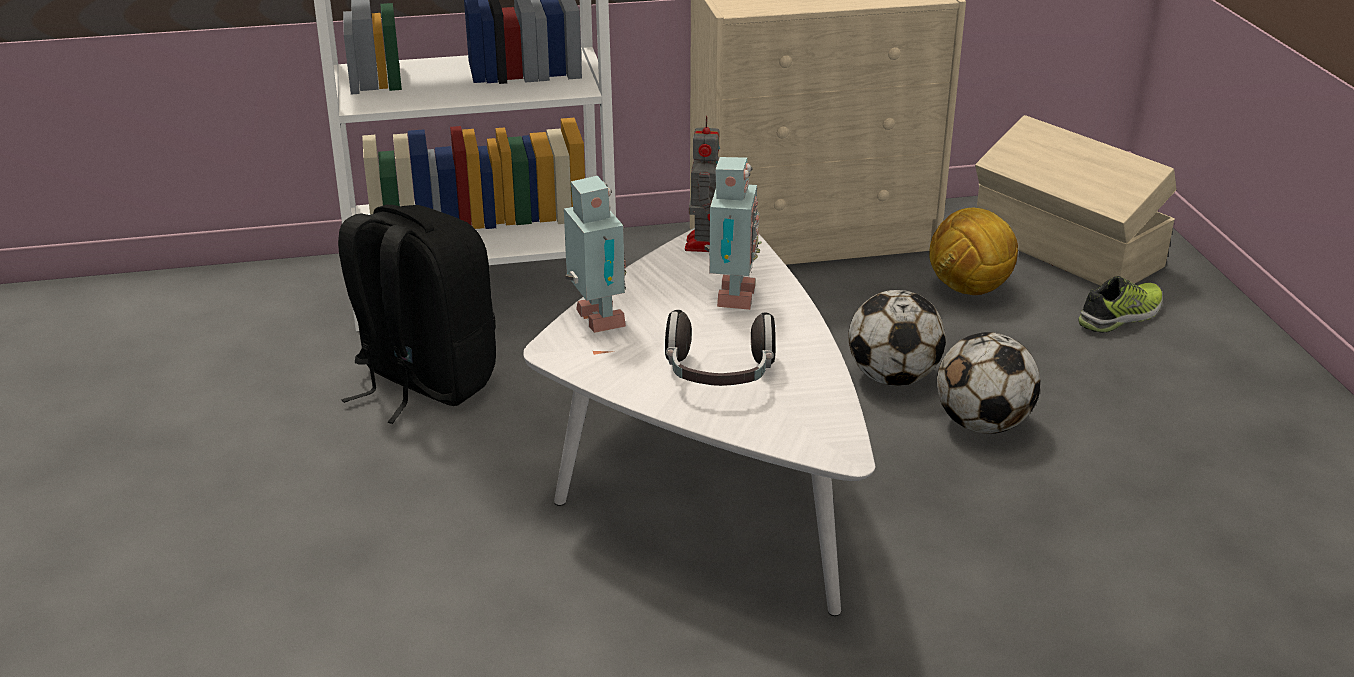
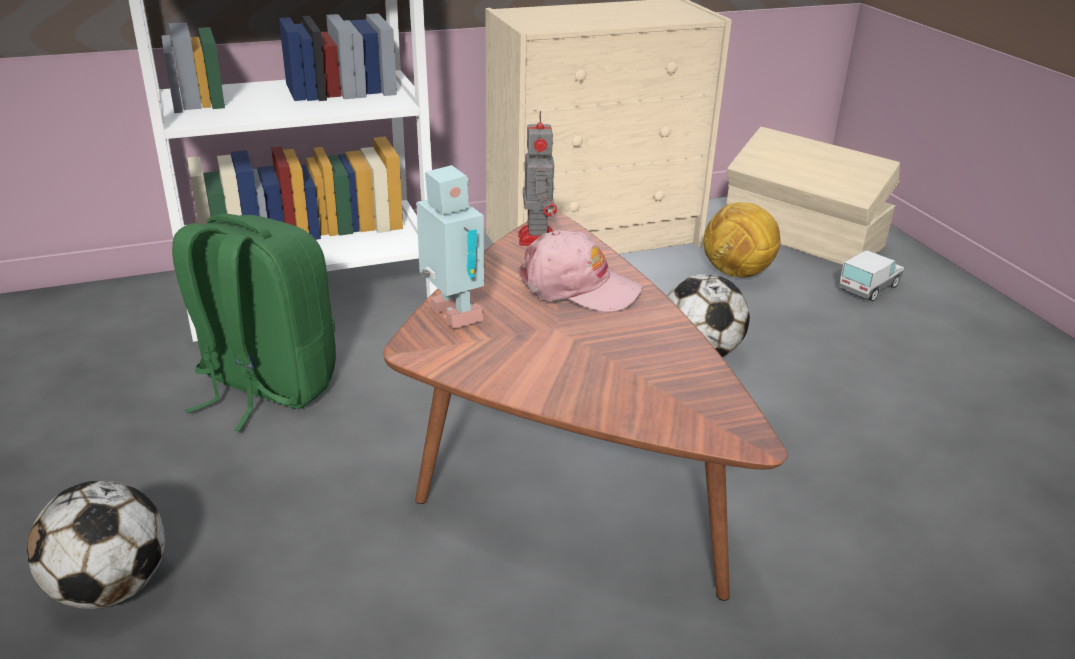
camera: 10 degrees left, 0 degrees up
black backpack [338,205,496,424] -> green backpack [172,214,336,432]
white coffee table [523,228,876,616] -> brown coffee table [383,212,788,601]
headphones [665,310,776,386] -> none
toy robot [704,157,762,310] -> pink cap [517,230,643,312]
football [937,332,1041,434] -> football moved to [27,481,165,609]
shoe [1079,276,1162,333] -> toy truck [839,250,904,301]

